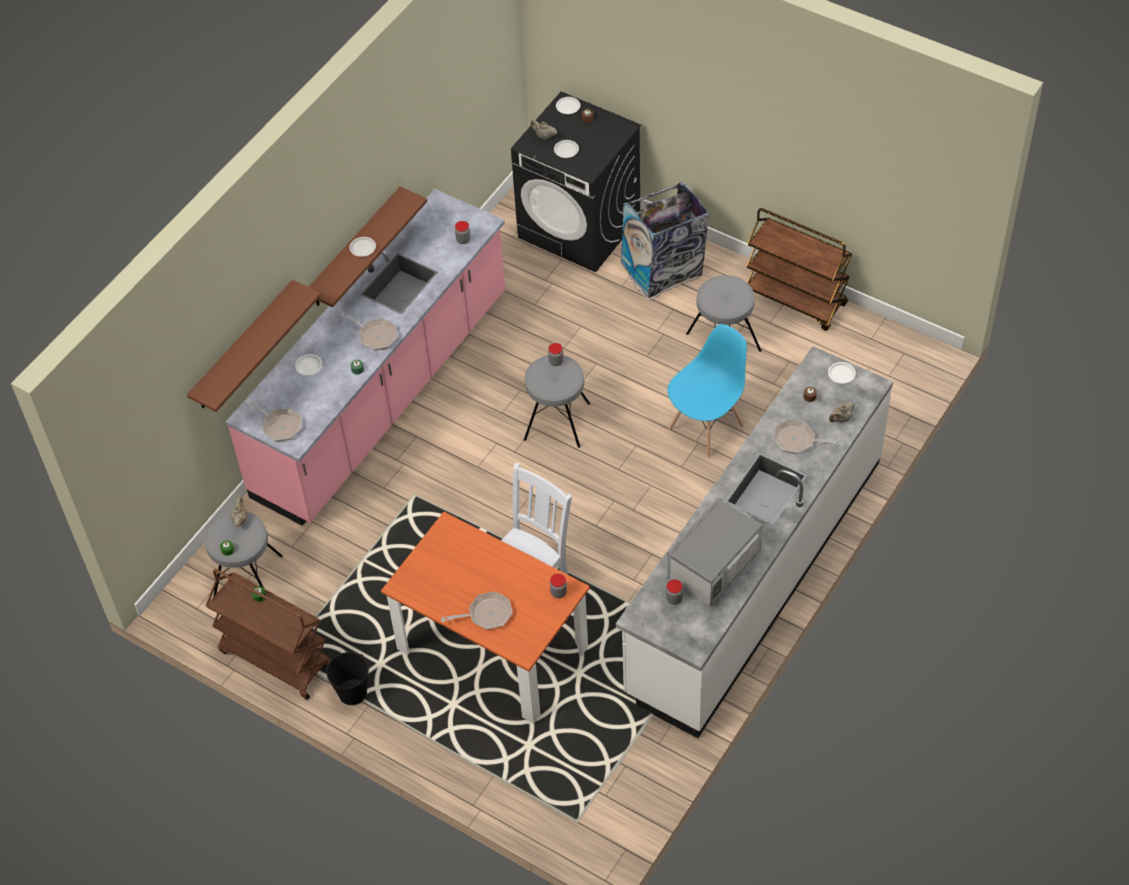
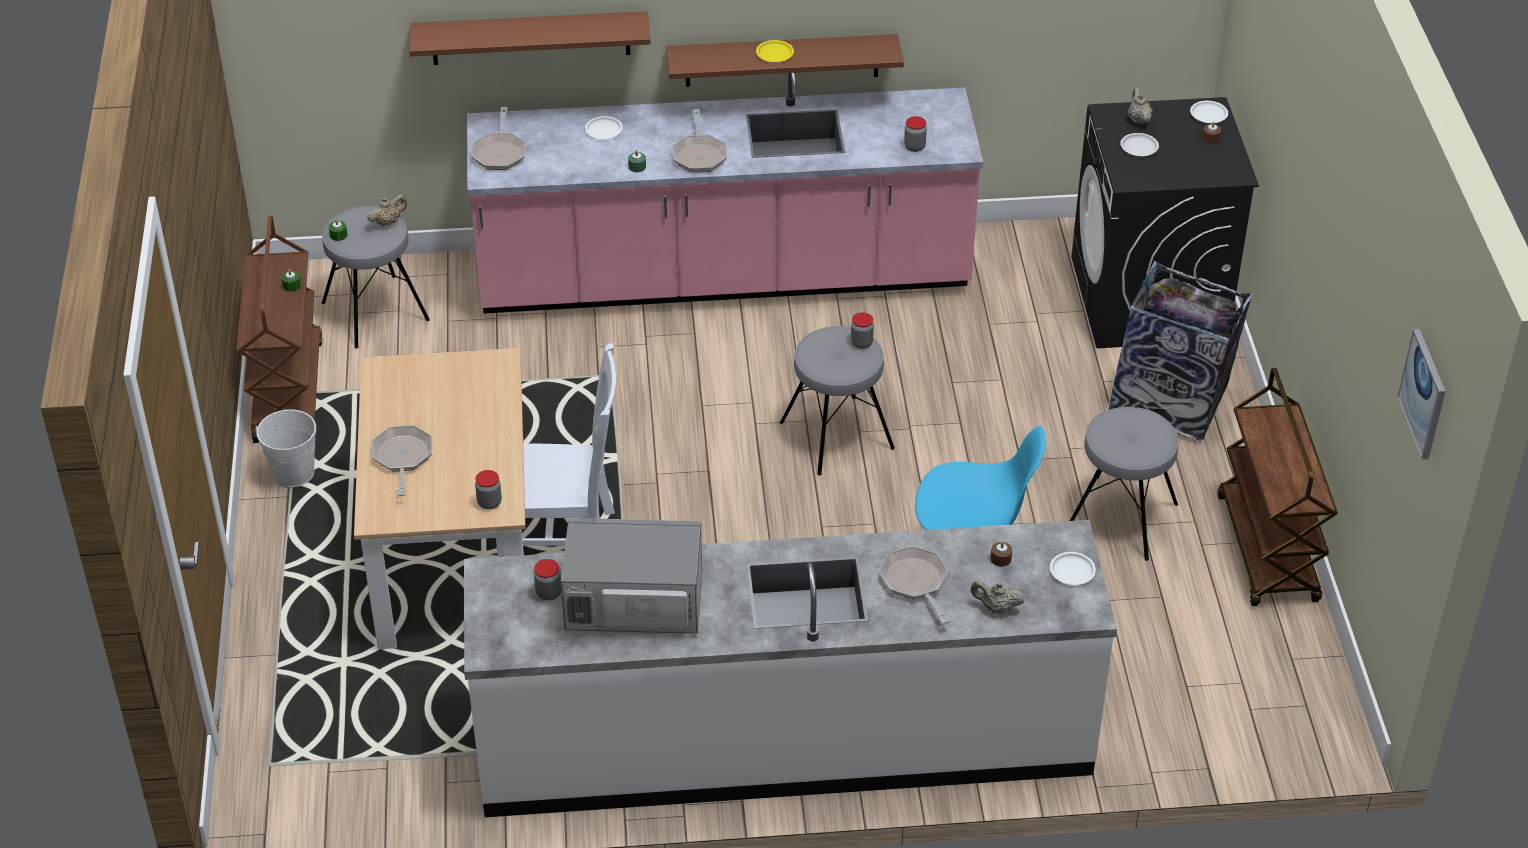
camera: 50 degrees right, 10 degrees down
black bucket [326,652,369,705] -> white bucket [256,410,316,488]
white plate [349,237,376,257] -> yellow plate [756,40,794,62]
orange dining table [381,512,590,724] -> beige dining table [354,348,526,649]
frying pan [441,591,513,630] -> frying pan turned 135 degrees counterclockwise [372,425,432,496]
none -> picture [1398,329,1446,459]

